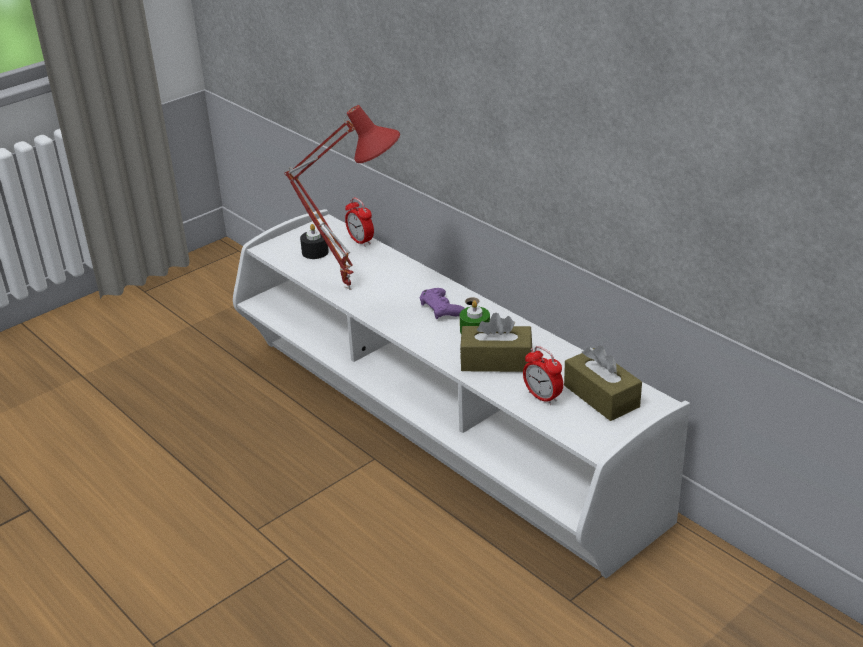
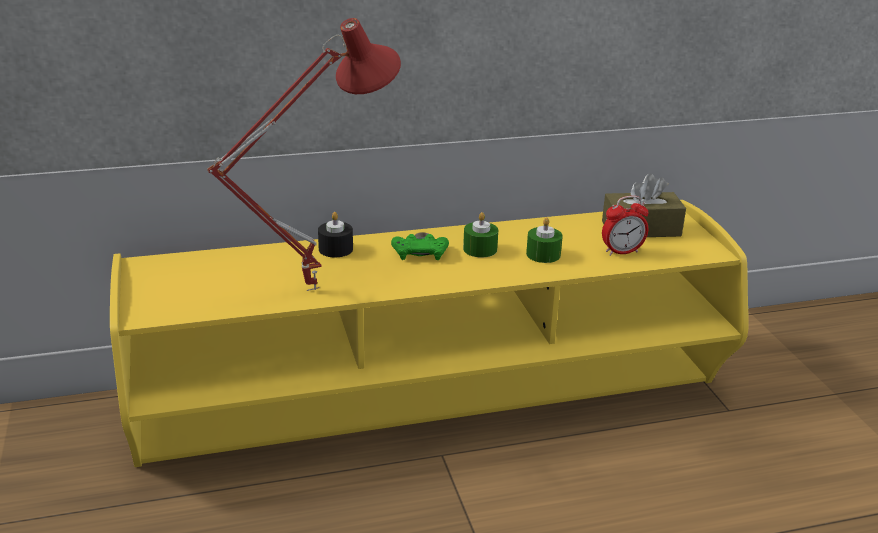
camera: 65 degrees left, 5 degrees down
white tv stand [233,209,690,578] -> yellow tv stand [110,200,749,467]
black candle [300,224,329,259] -> black candle moved to [318,212,353,257]
alarm clock [345,198,374,247] -> none
purple game controller [420,288,465,319] -> green game controller [391,234,449,260]
brown tissue box [460,313,532,372] -> green candle [526,217,563,263]

